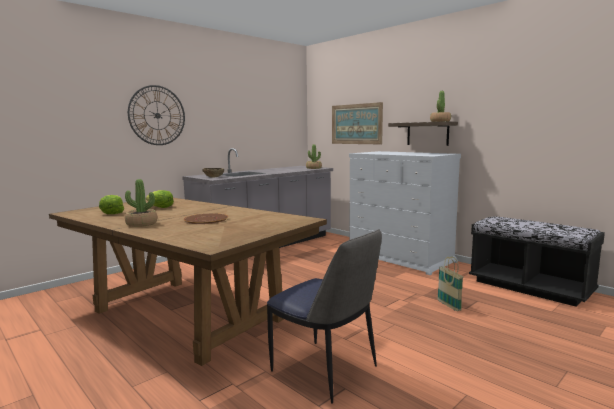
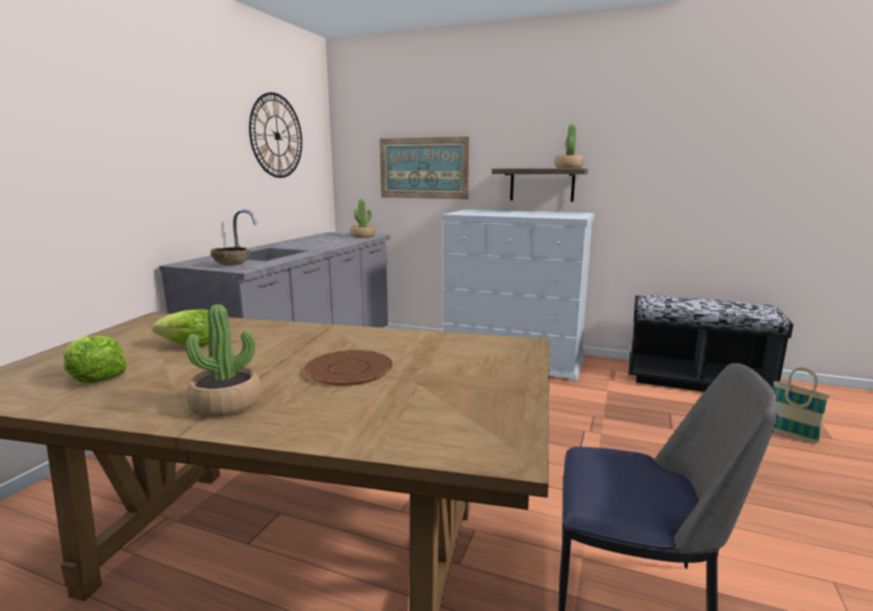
camera: 25 degrees left, 5 degrees up
wall clock [128,85,185,145] -> wall clock moved to [249,92,302,178]
basket [437,256,464,311] -> basket moved to [773,368,830,443]

